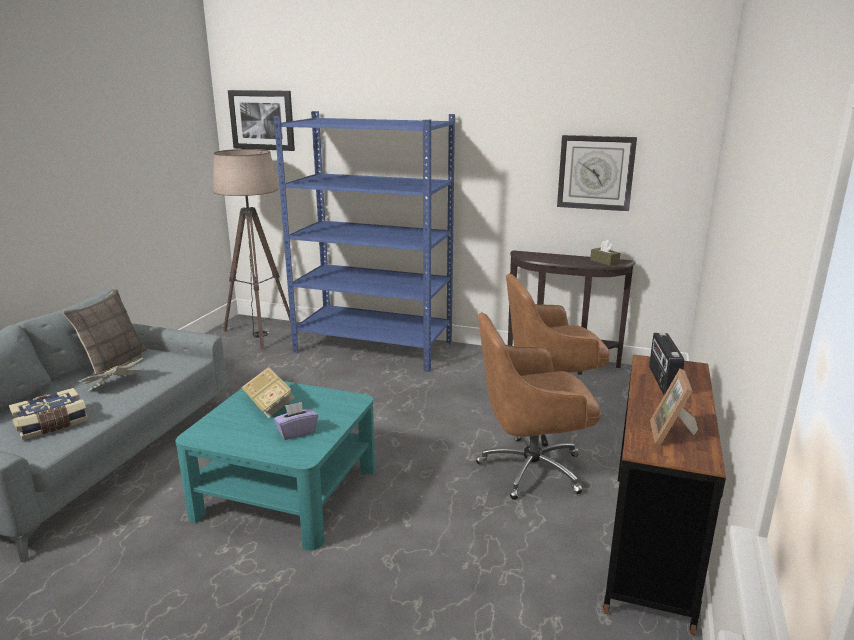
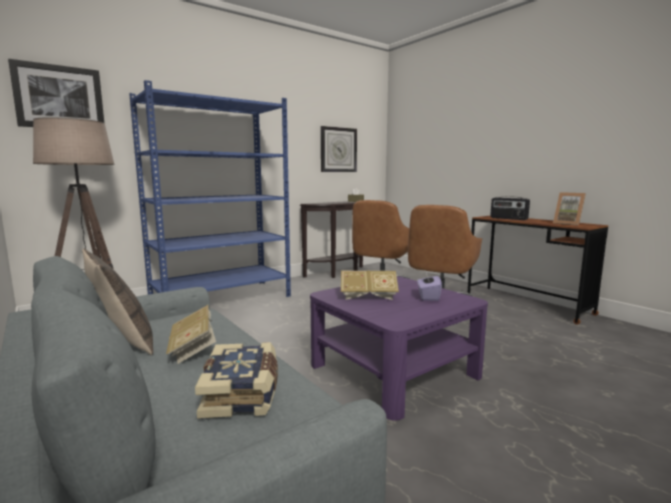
camera: 55 degrees left, 10 degrees down
turquoise coffee table [176,381,375,551] -> purple coffee table [310,276,488,421]

